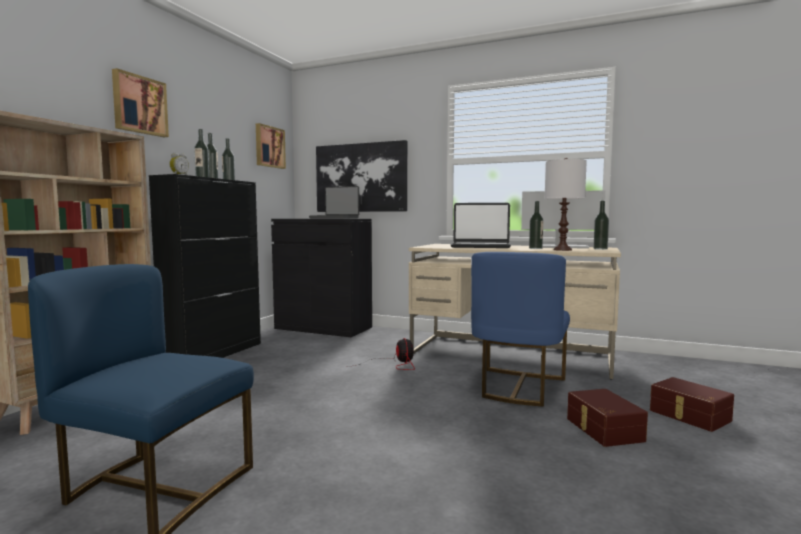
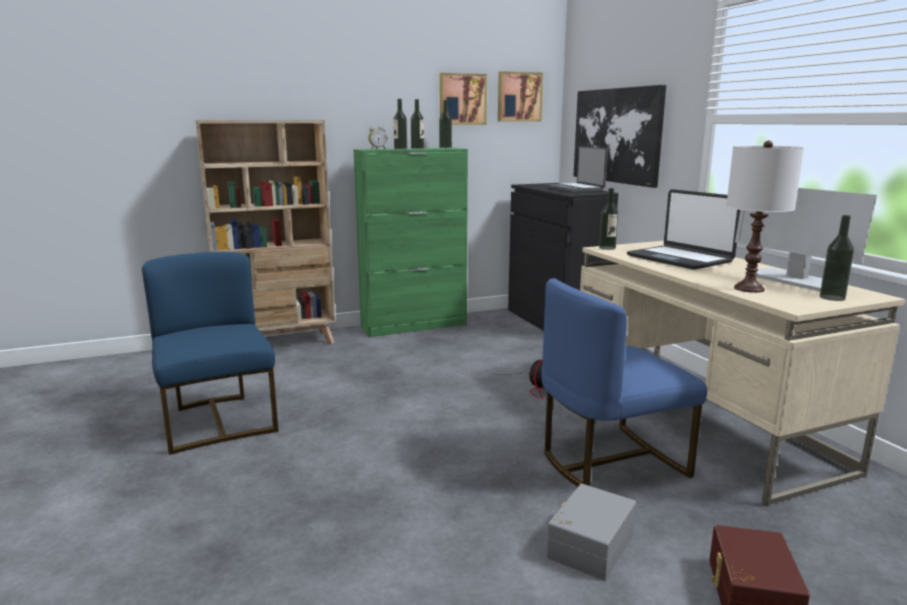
camera: 45 degrees right, 10 degrees up
picture [112,68,169,137] -> picture moved to [440,73,487,125]
black cabinet [149,174,261,358] -> green cabinet [353,148,468,337]
bottle [529,201,543,249] -> bottle moved to [599,188,618,250]
brown storage box [567,389,648,447] -> grey storage box [546,484,636,580]

